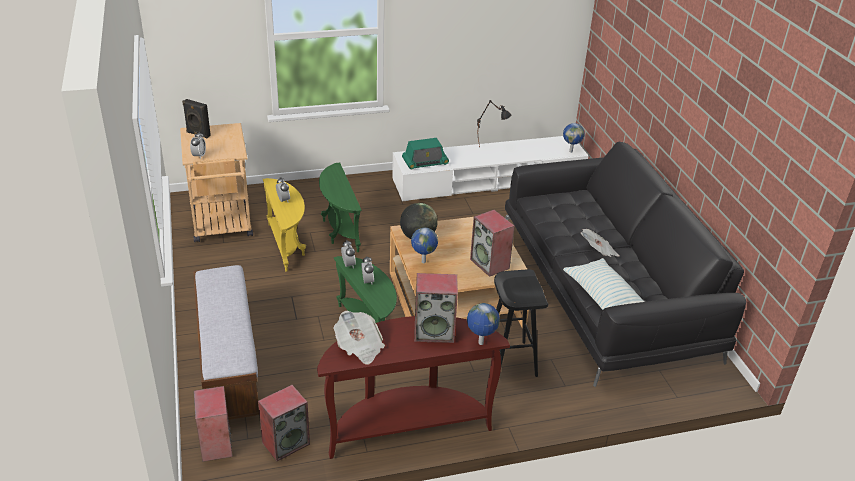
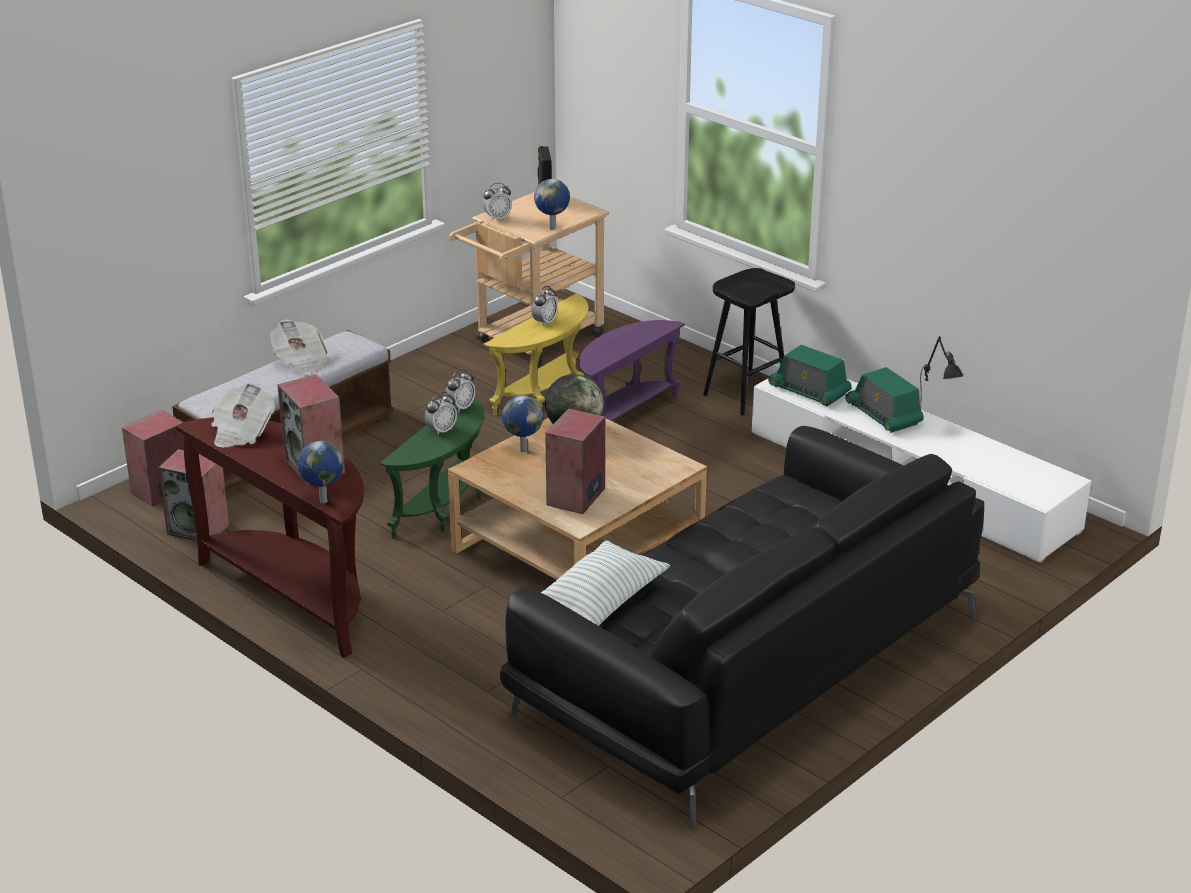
camera: 60 degrees right, 5 degrees down
green side table [319,162,362,252] -> purple side table [579,320,685,421]
black stool [494,269,548,377] -> black stool moved to [703,268,795,415]
globe [563,123,585,153] -> globe moved to [534,179,570,230]
newspaper [581,229,620,257] -> newspaper moved to [270,319,330,374]
none -> radio [845,367,924,433]

